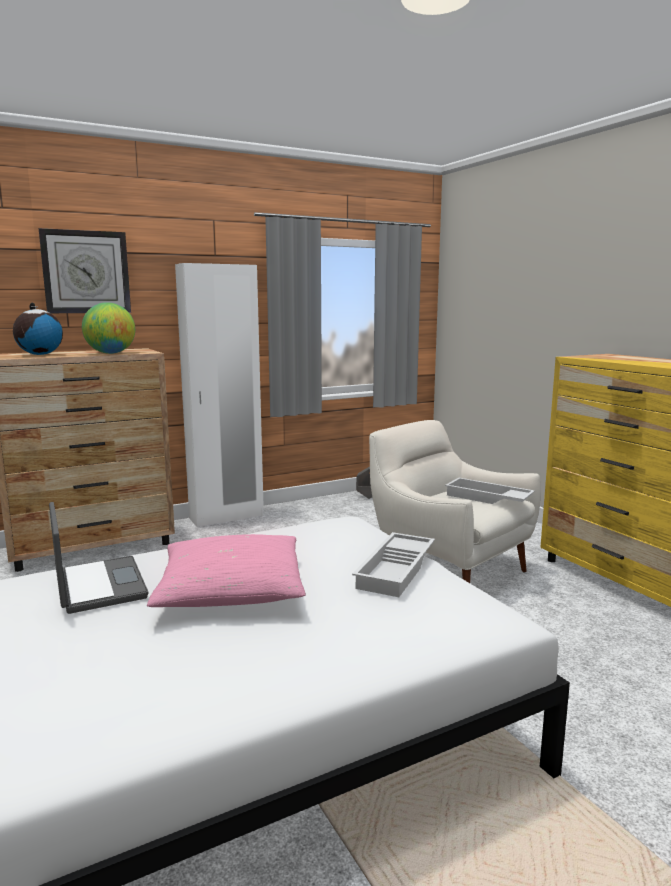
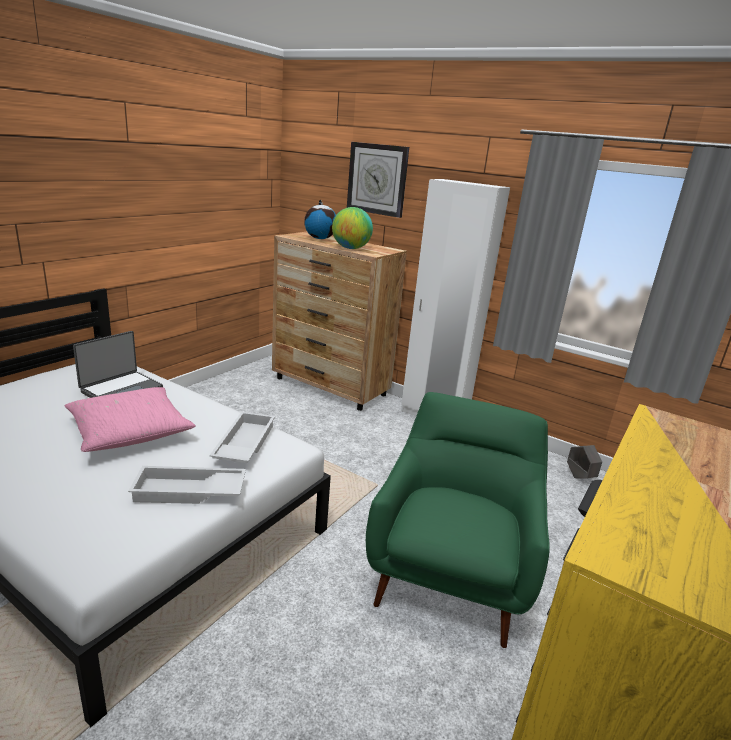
camera: 60 degrees right, 10 degrees up
white armchair [369,420,541,583] -> green armchair [366,392,550,648]
white tray [445,478,535,504] -> white tray moved to [209,412,275,463]

